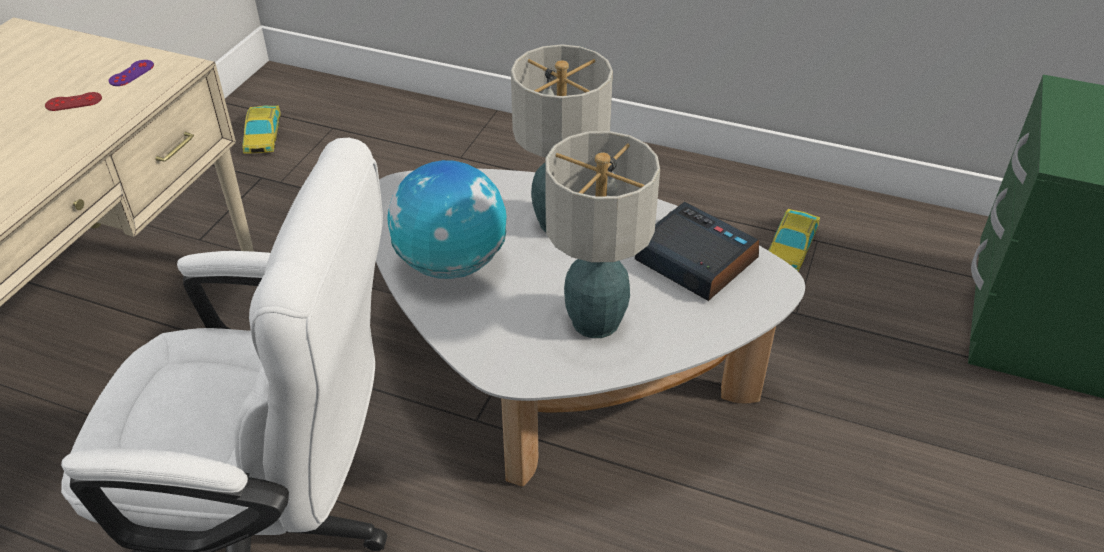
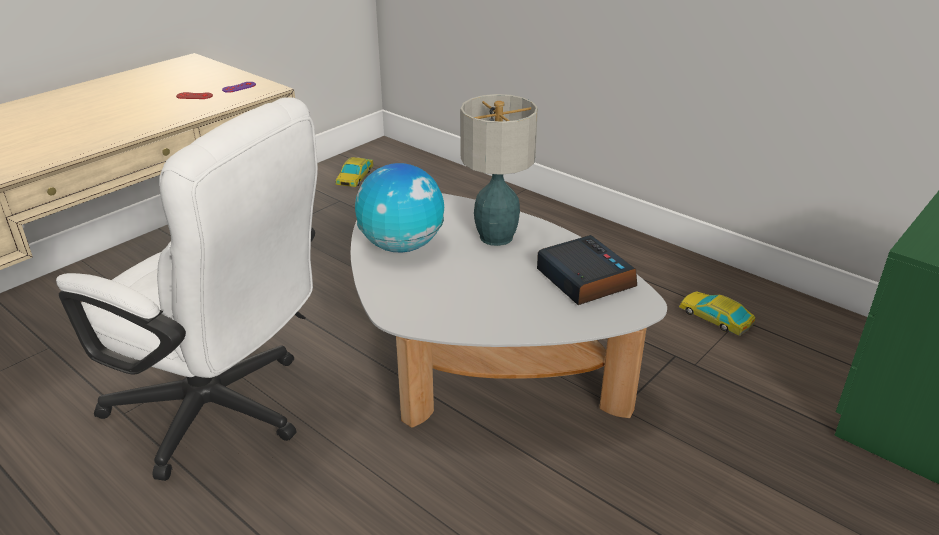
camera: 20 degrees right, 10 degrees down
table lamp [545,131,660,338] -> none
toy car [768,209,820,272] -> toy car turned 90 degrees clockwise [679,291,755,336]

